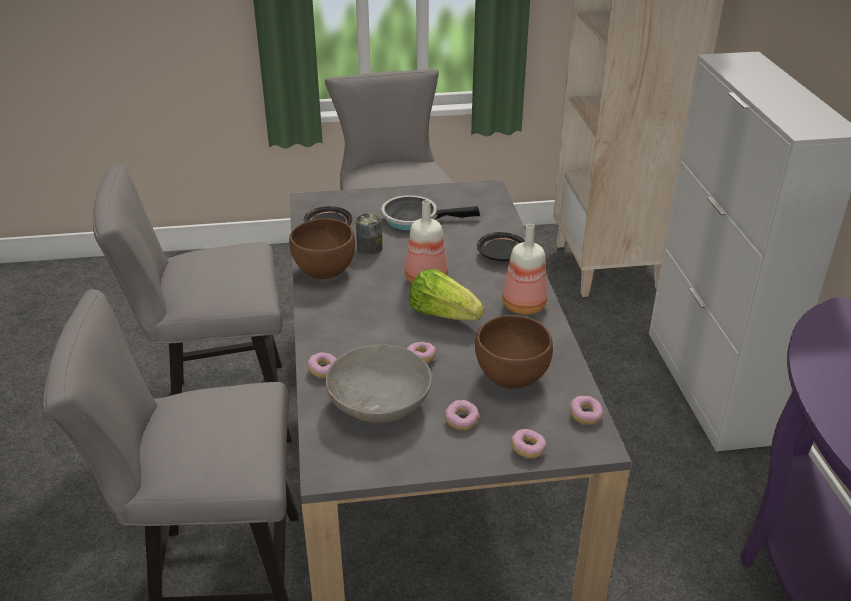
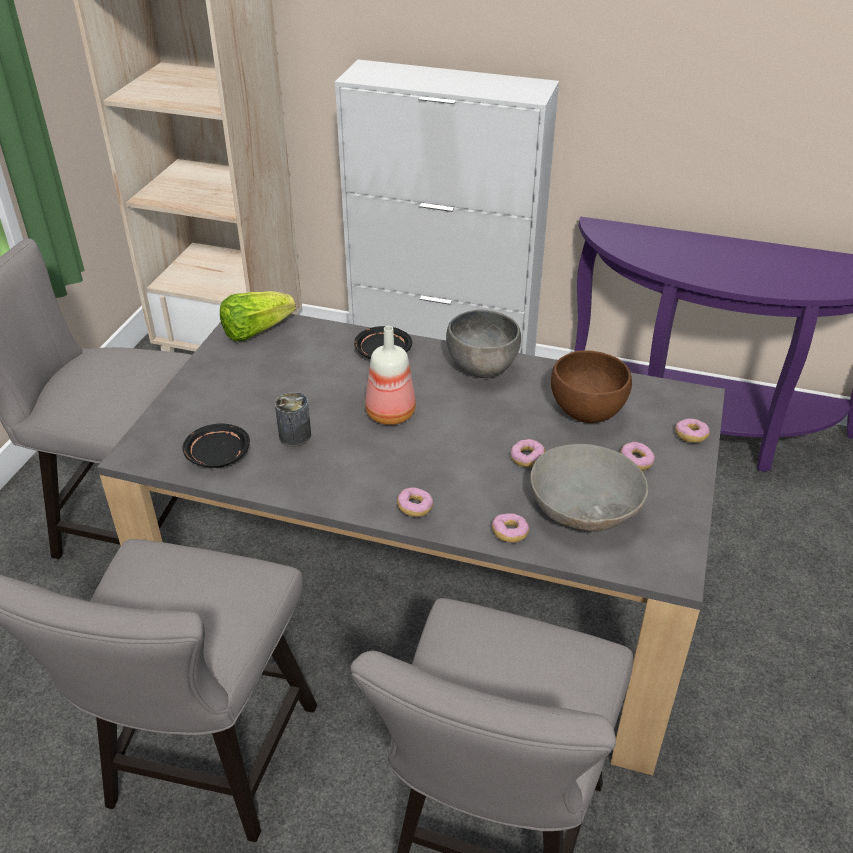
camera: 65 degrees left, 5 degrees up
brown bowl [289,218,355,279] -> none
frying pan [382,195,480,231] -> none
lettuce [409,269,484,321] -> lettuce moved to [220,291,296,341]
bottle [502,224,548,315] -> grey bowl [446,309,521,378]
donut [570,396,603,425] -> donut moved to [397,487,433,517]

